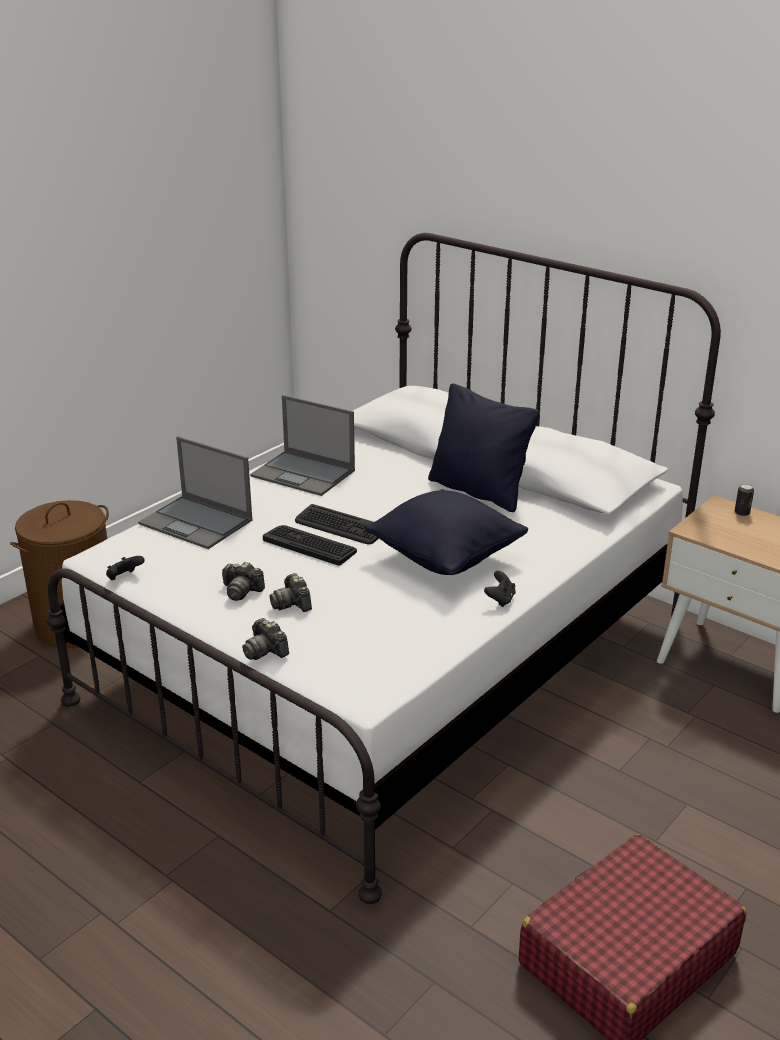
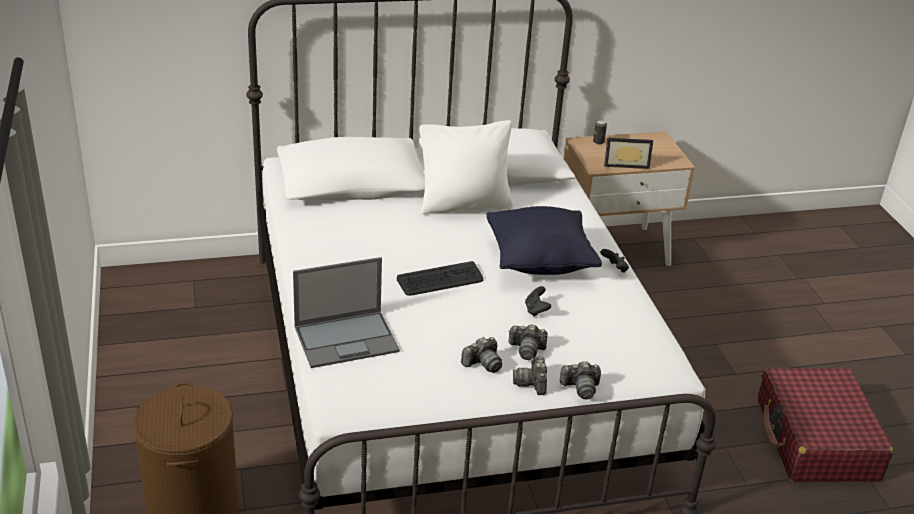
camera: 55 degrees left, 5 degrees up
black game controller [106,556,145,580] -> black game controller moved to [525,286,551,317]
laptop [250,395,355,496] -> none
keyboard [263,525,357,566] -> none
black pillow [428,383,540,512] -> white pillow [419,120,513,214]
none -> camera [513,356,547,395]
none -> picture frame [604,138,653,169]

